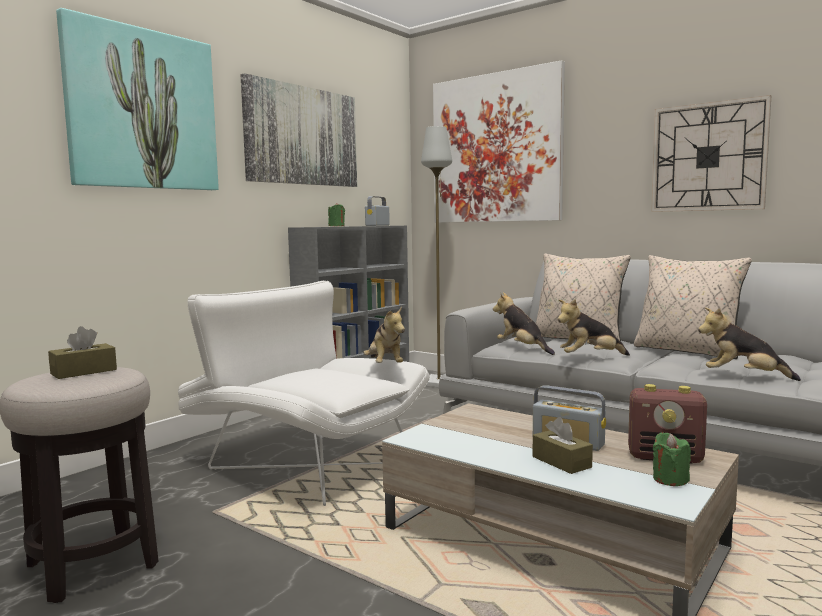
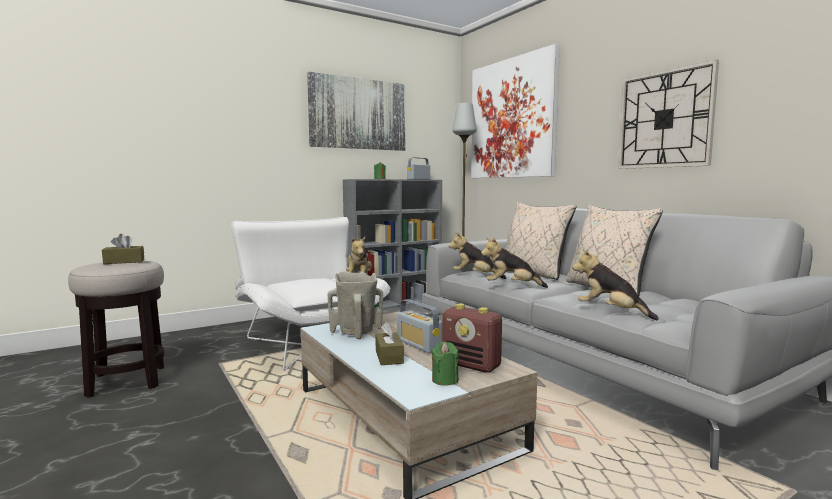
camera: 20 degrees right, 0 degrees up
picture [56,8,219,190] -> none
plush toy [493,292,555,355] -> plush toy turned 45 degrees counterclockwise [449,232,507,279]
none -> beige vase [328,271,383,339]

